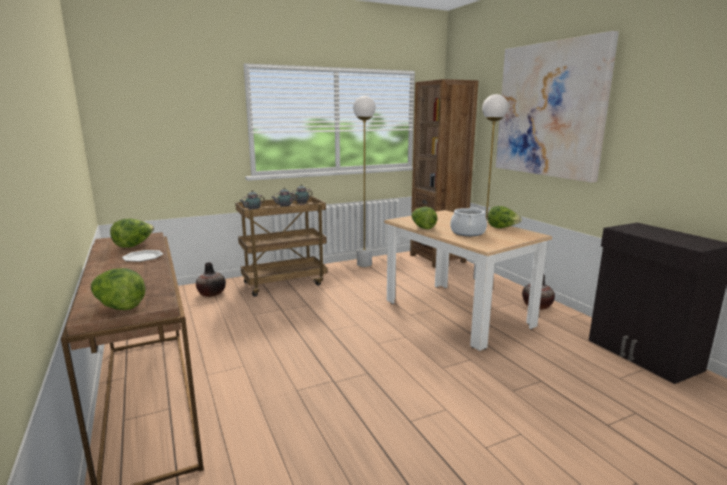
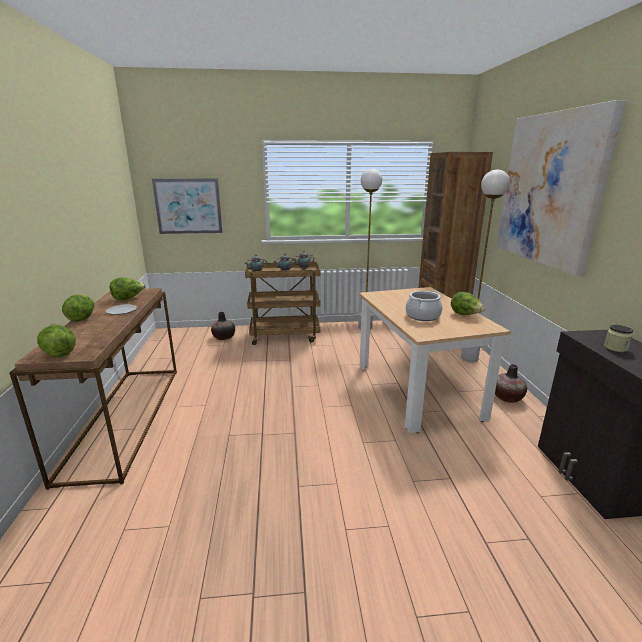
camera: 20 degrees right, 5 degrees up
lettuce [411,207,437,229] -> lettuce moved to [62,295,94,322]
none -> picture [152,178,223,234]
none -> jar [604,325,633,352]

